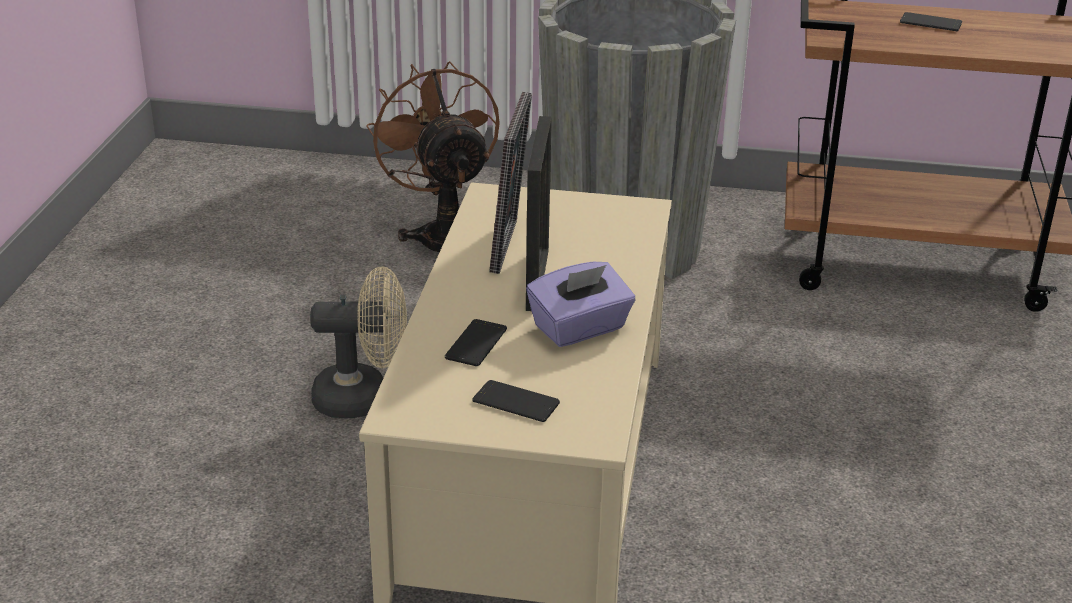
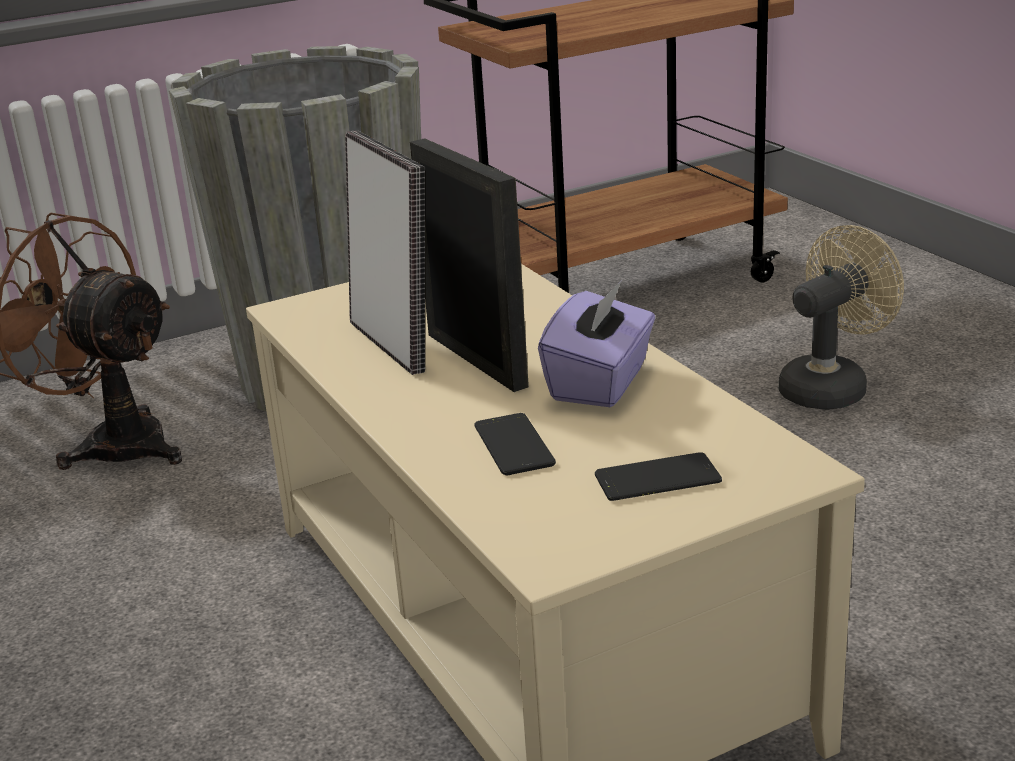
camera: 35 degrees left, 5 degrees down
beige fan [310,266,407,418] -> beige fan moved to [779,225,904,410]
phone [900,12,962,31] -> none

